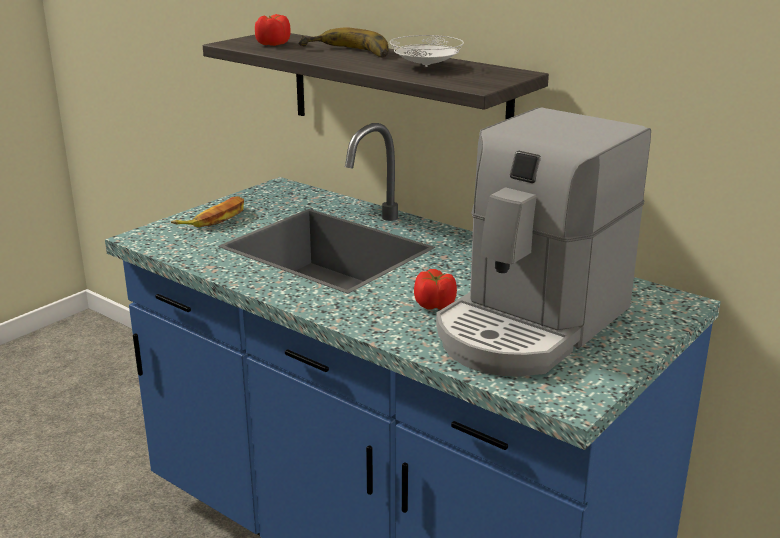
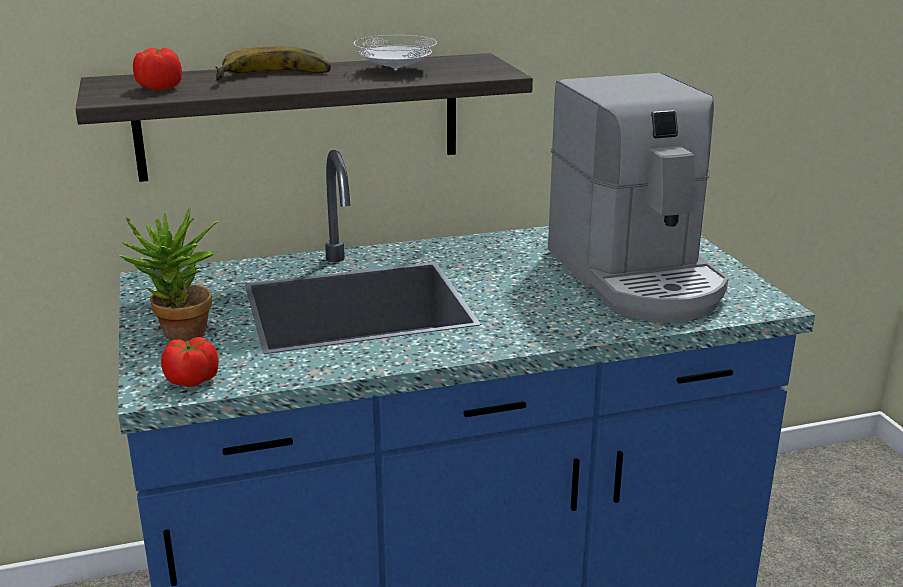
camera: 55 degrees left, 0 degrees up
banana [171,196,244,227] -> potted plant [119,207,219,341]
tomato [414,269,457,310] -> tomato moved to [161,337,218,387]

